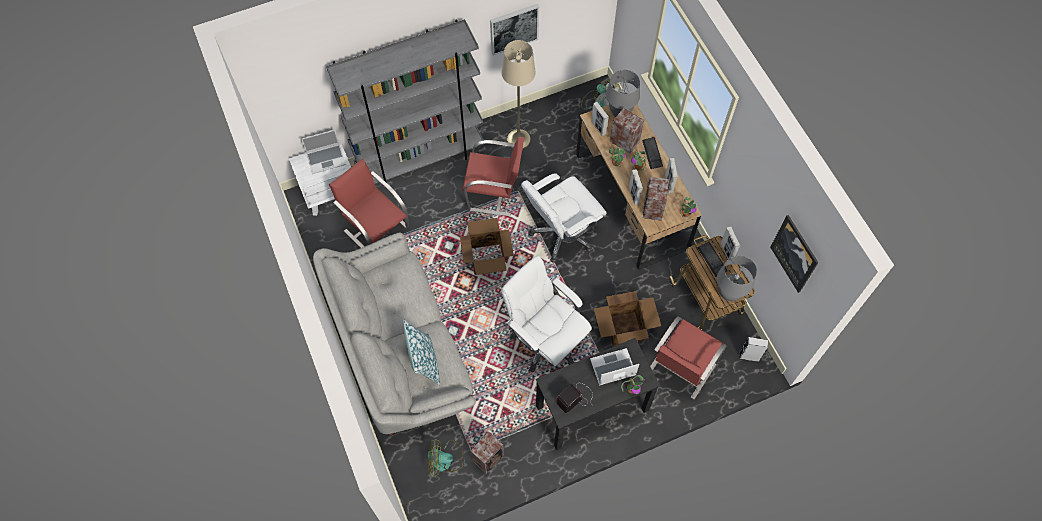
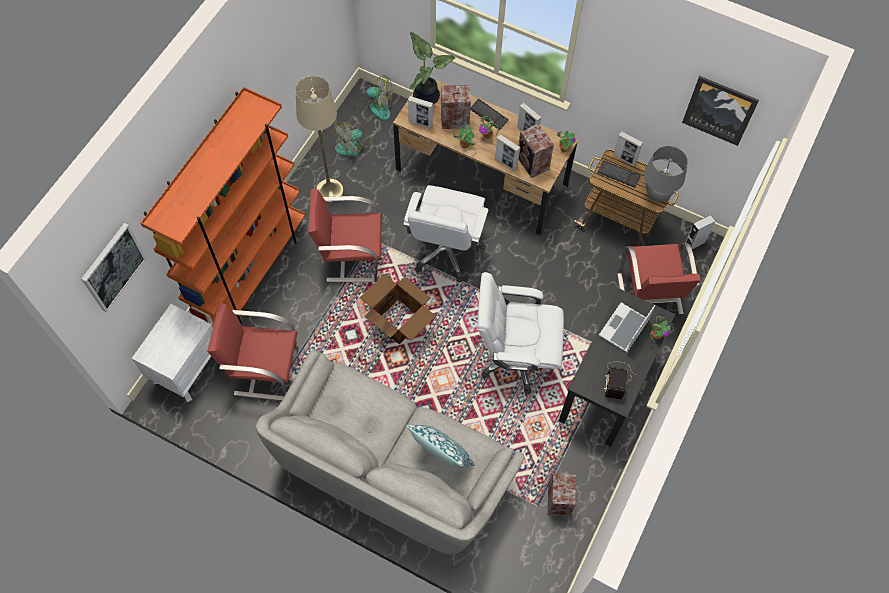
camera: 40 degrees left, 0 degrees up
laptop [301,130,346,174] -> none
grey bookcase [326,19,484,189] -> orange bookcase [140,87,306,327]
fan [428,439,464,477] -> fan moved to [334,122,371,156]
red chair [462,137,524,216] -> red chair turned 150 degrees counterclockwise [308,188,382,282]
picture [490,4,539,56] -> picture moved to [81,223,146,312]
cardboard box [594,291,661,347] -> none
grey table lamp [606,70,640,117] -> potted plant [410,32,455,104]

